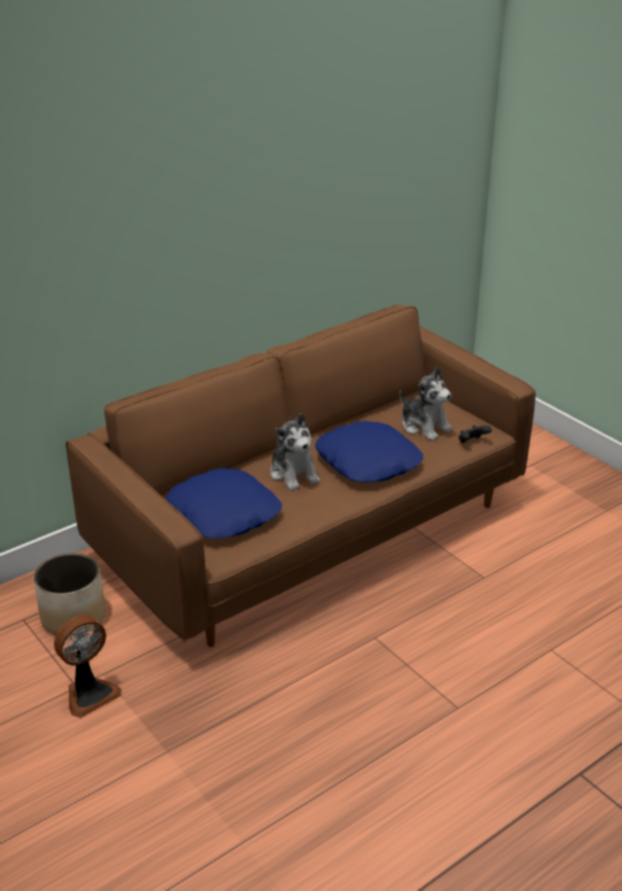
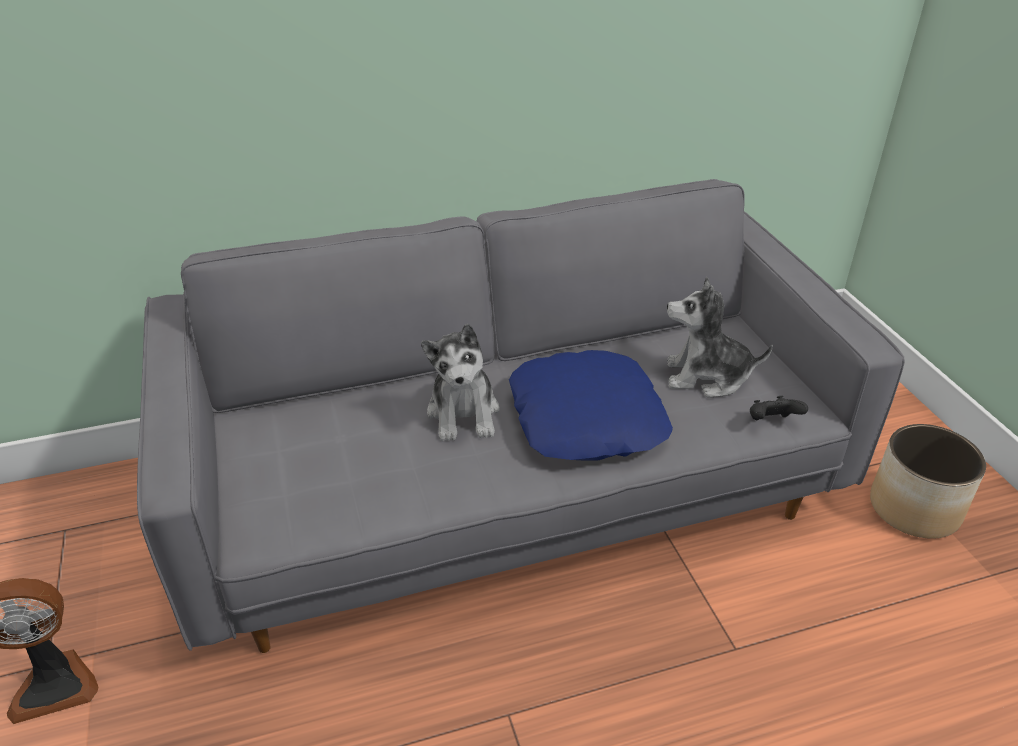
camera: 20 degrees right, 5 degrees up
planter [33,553,106,636] -> planter moved to [870,424,986,539]
brown sofa [66,305,536,647] -> grey sofa [137,179,905,653]
blue pillow [166,468,282,539] -> none
plush toy [399,367,453,441] -> plush toy turned 120 degrees clockwise [667,277,773,398]

